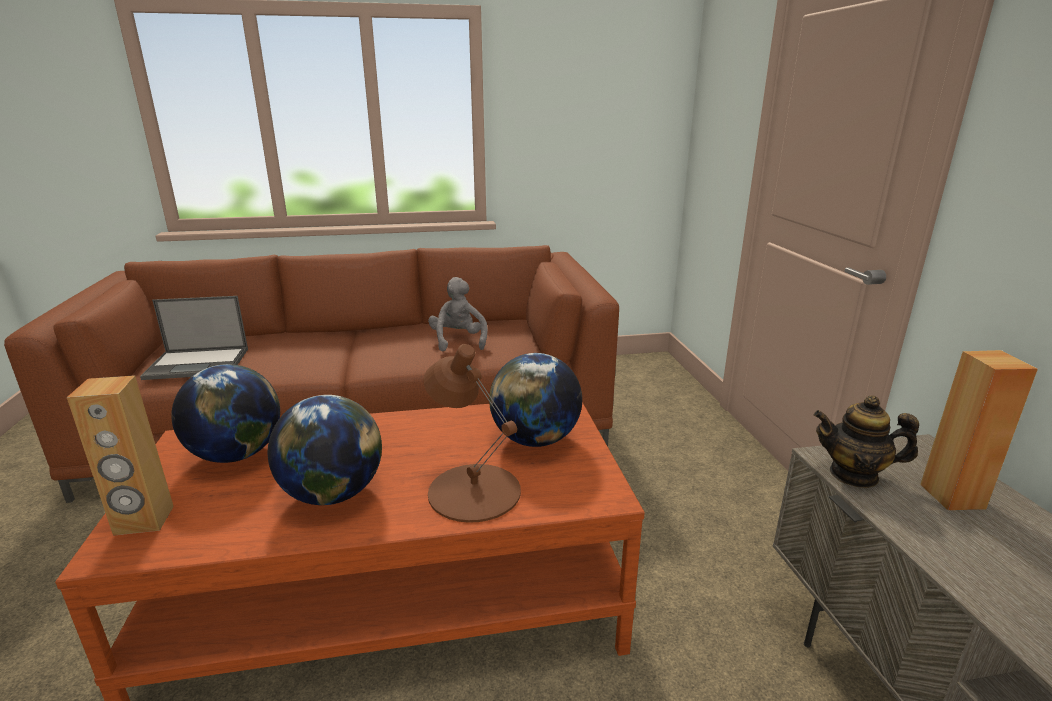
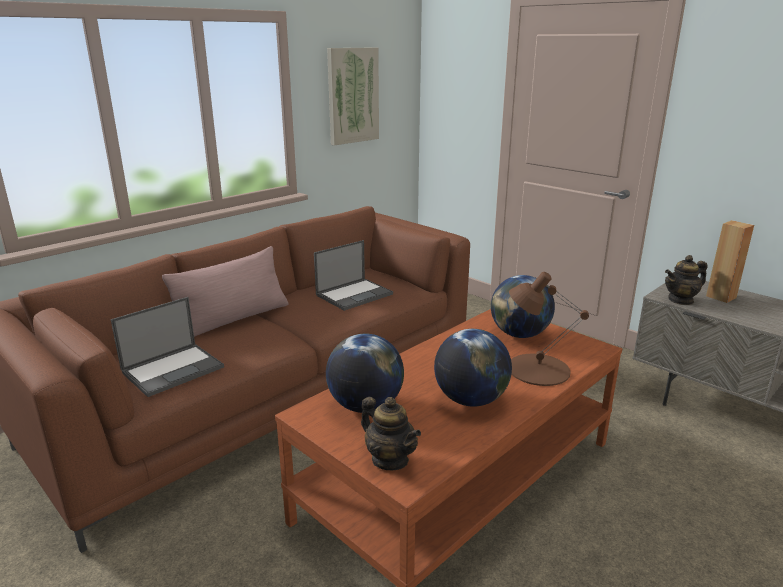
camera: 35 degrees left, 0 degrees up
brown speaker [67,375,174,536] -> teapot [361,397,421,470]
grey plush toy [428,277,488,351] -> laptop [314,240,393,311]
none -> pink pillow [162,246,288,337]
none -> picture [327,47,379,146]

